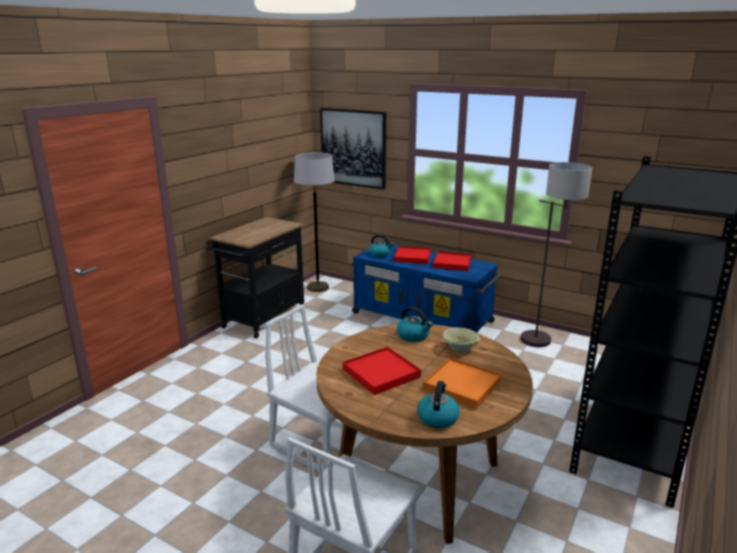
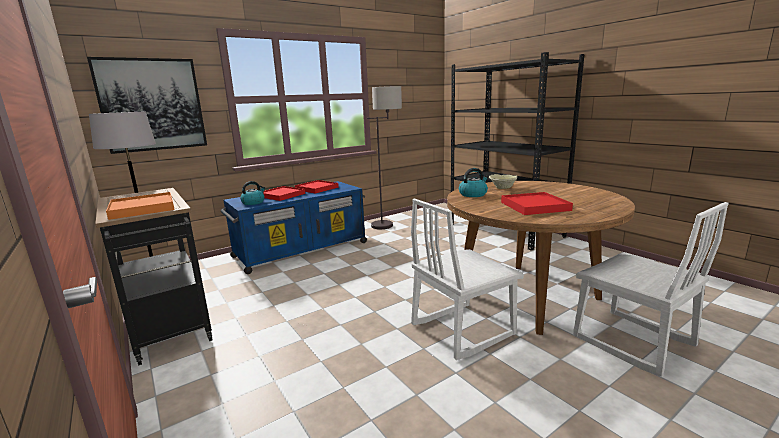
camera: 65 degrees left, 5 degrees down
kettle [417,381,460,428] -> none
orange tray [422,357,502,409] -> orange tray moved to [106,192,175,220]

